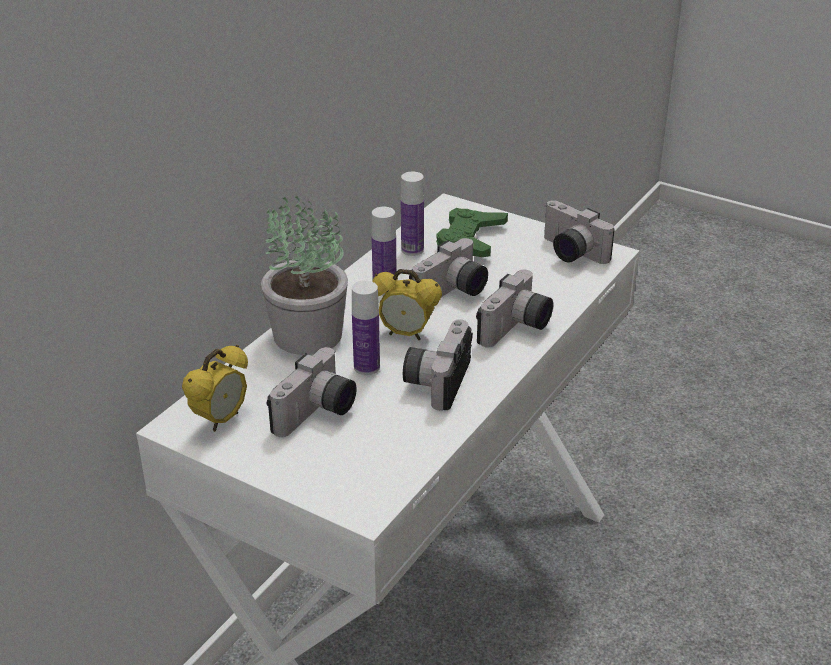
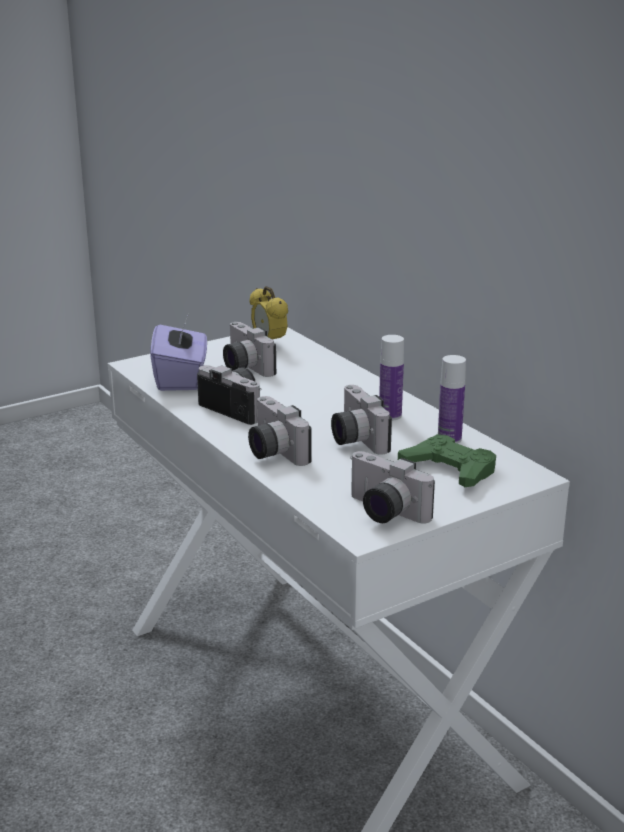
camera: 115 degrees right, 10 degrees down
potted plant [261,196,348,355] -> none
bottle [352,280,380,375] -> none
alarm clock [372,269,442,340] -> none
camera [544,200,615,264] -> camera turned 120 degrees counterclockwise [350,451,435,524]
none -> purple tissue box [150,314,207,391]

